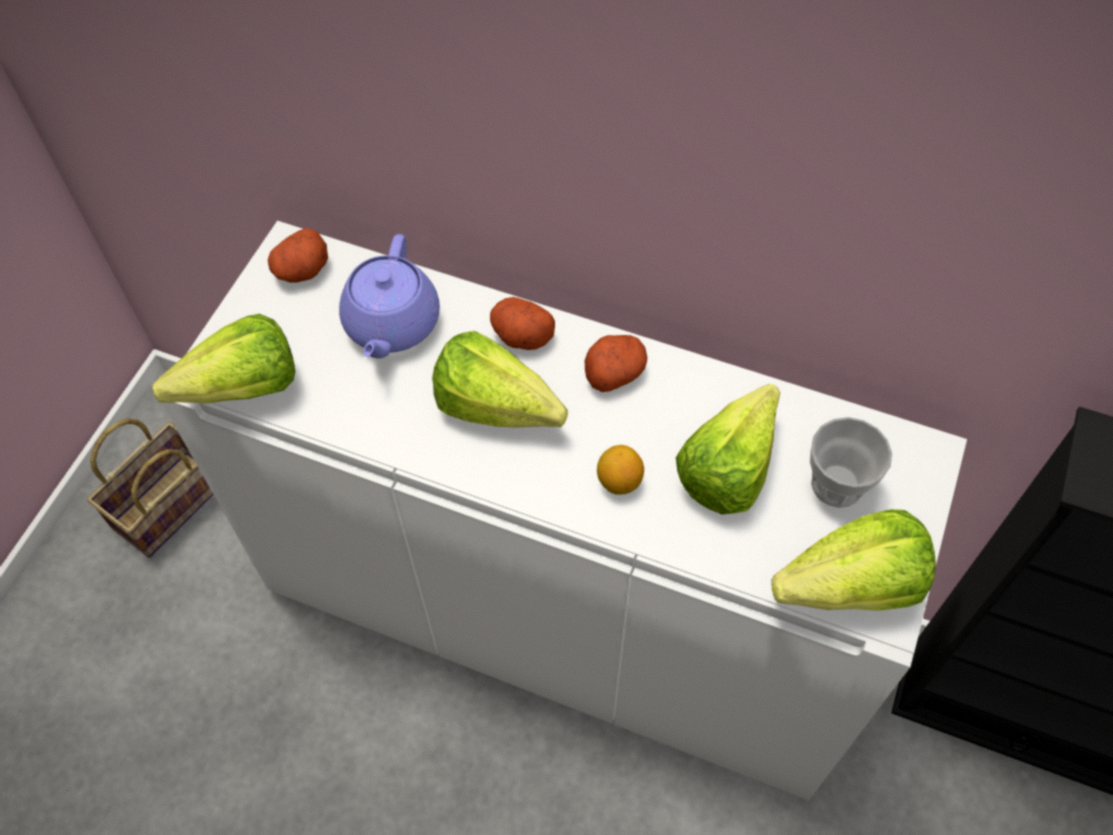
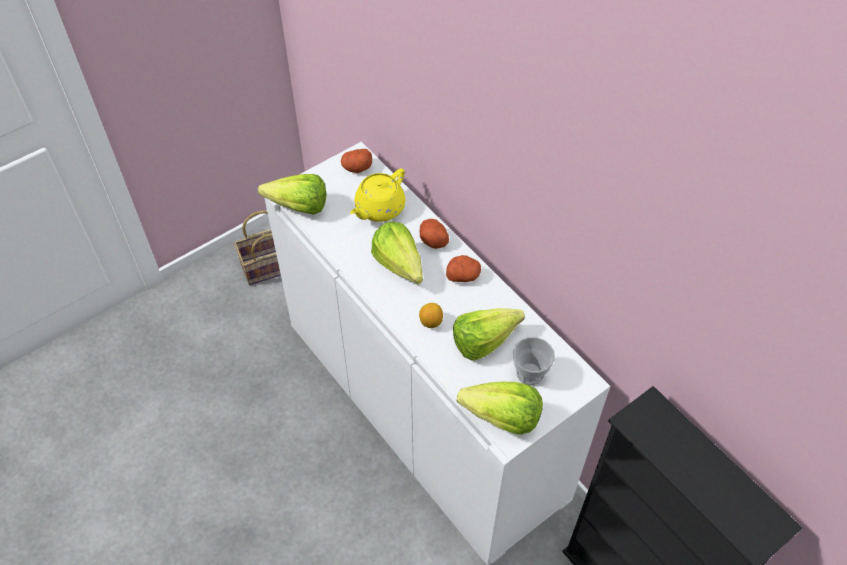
camera: 30 degrees right, 5 degrees down
purple teapot [339,234,440,358] -> yellow teapot [350,168,405,222]

